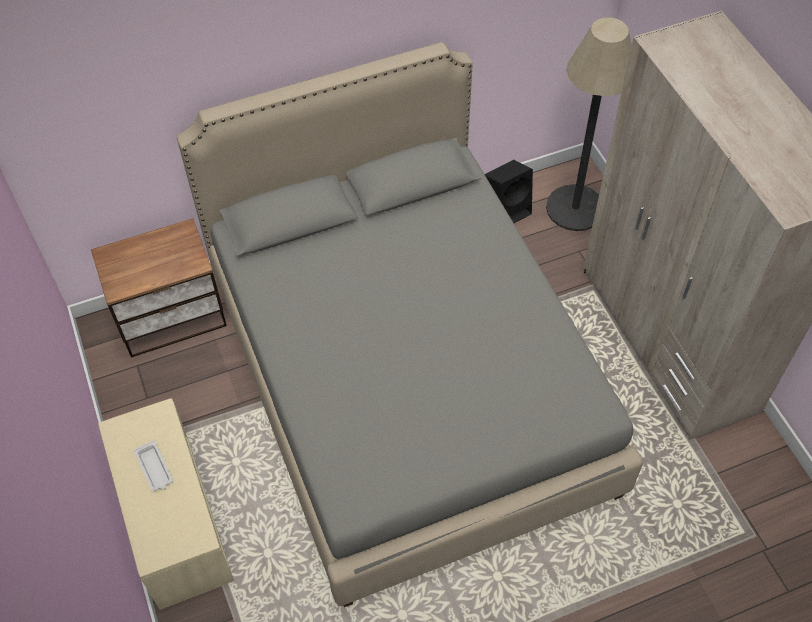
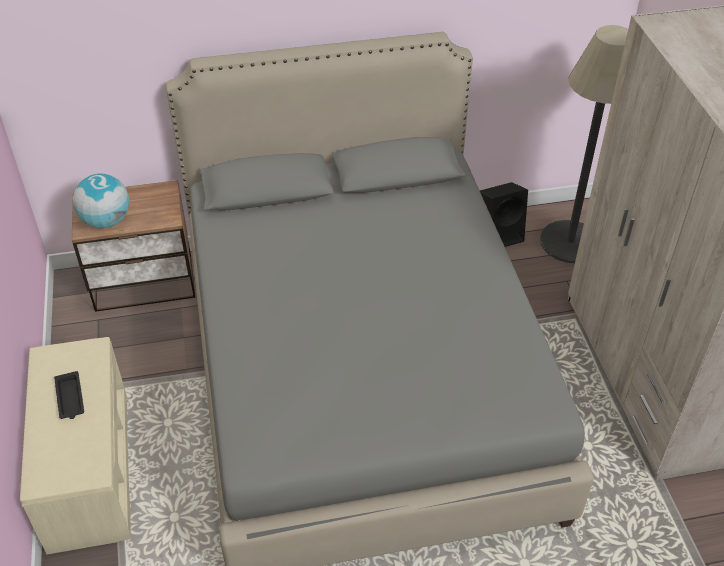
camera: 10 degrees right, 10 degrees down
white tray [134,440,173,491] -> black tray [54,371,84,419]
none -> globe [73,174,129,228]

